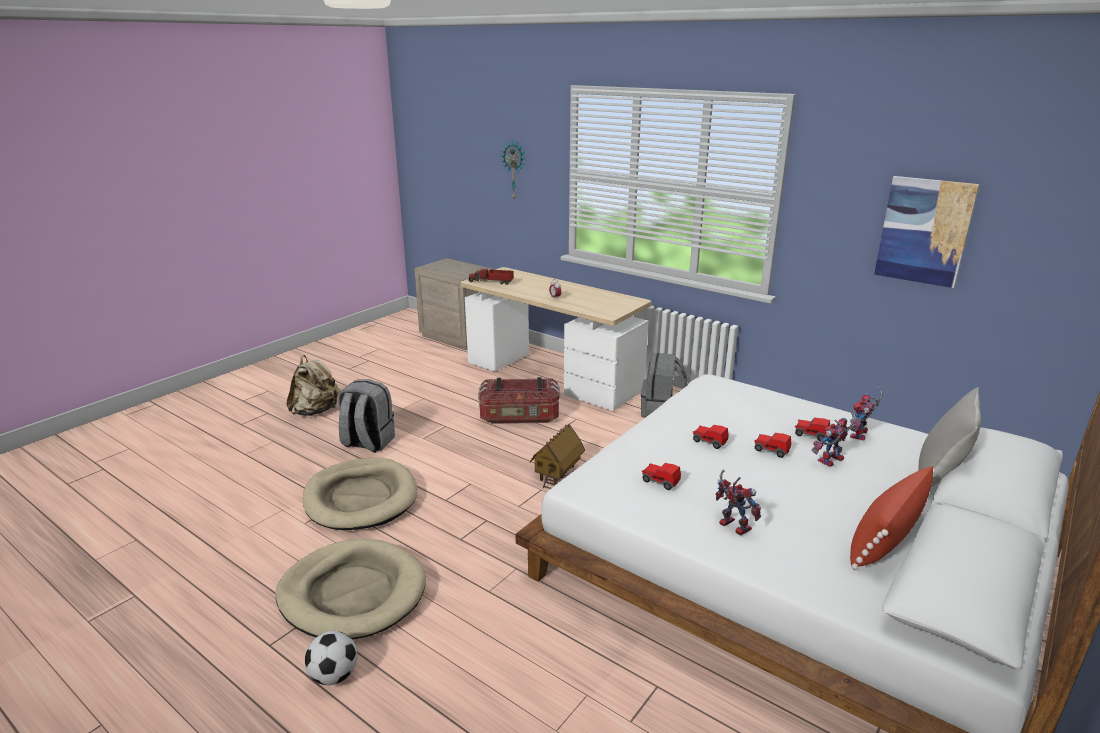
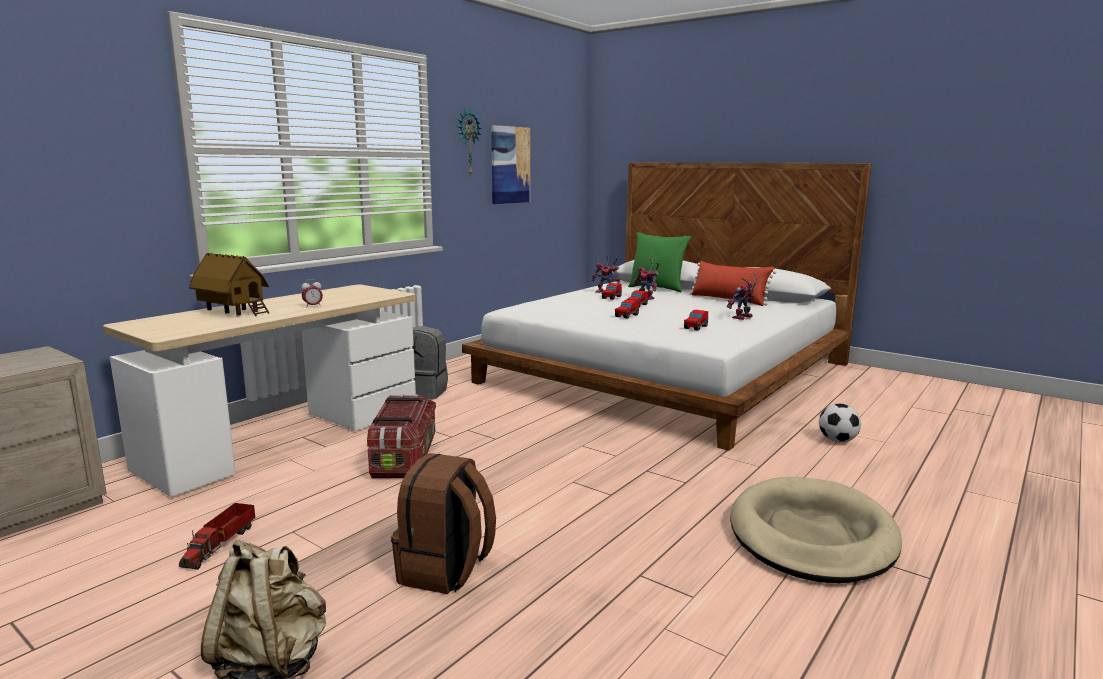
camera: 90 degrees left, 10 degrees down
beige dog bed [302,458,418,531] -> none
football [305,631,357,685] -> football moved to [819,404,861,443]
grey backpack [338,379,395,453] -> brown backpack [391,453,496,594]
toy truck [468,269,514,285] -> toy truck moved to [179,503,255,570]
wall clock [501,141,526,199] -> wall clock moved to [457,108,482,175]
toy house [530,424,585,489] -> toy house moved to [189,253,269,316]
grey pillow [918,387,981,487] -> green pillow [628,232,691,292]

